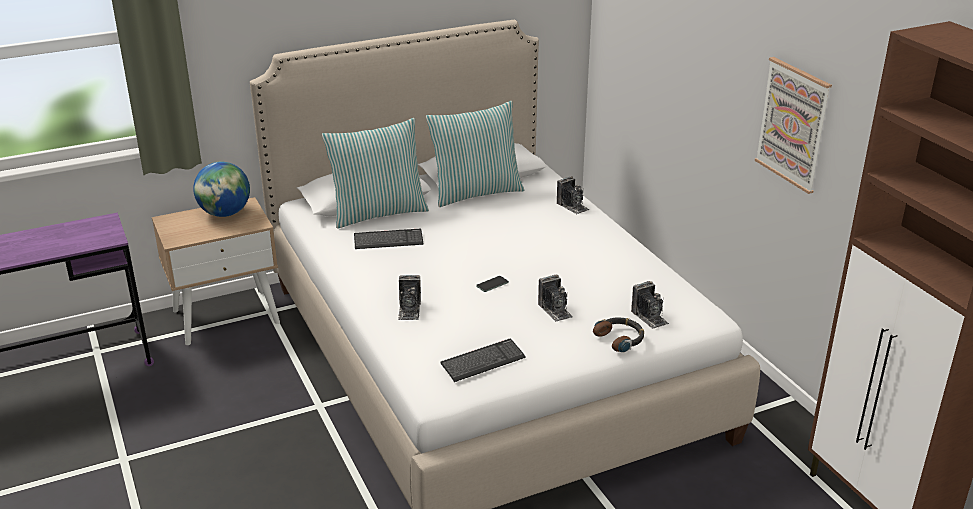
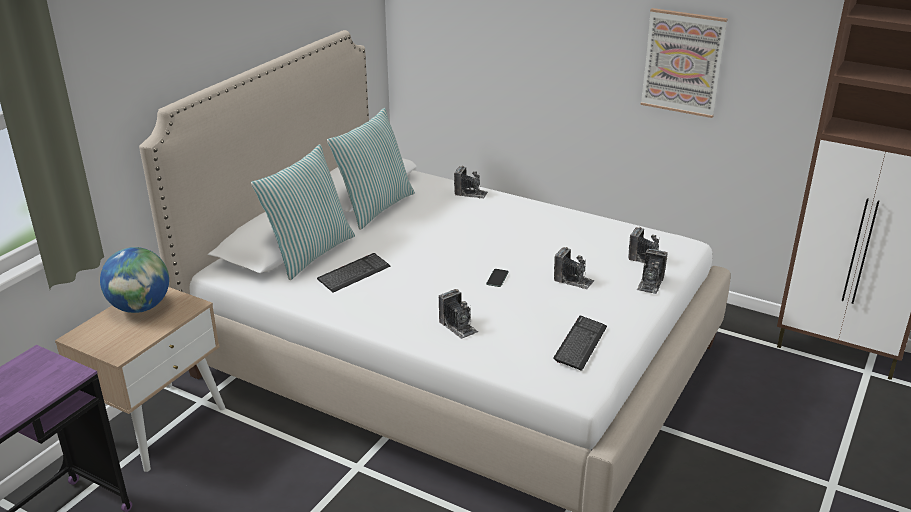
camera: 35 degrees left, 0 degrees up
headphones [593,317,644,353] -> camera [637,249,668,294]

